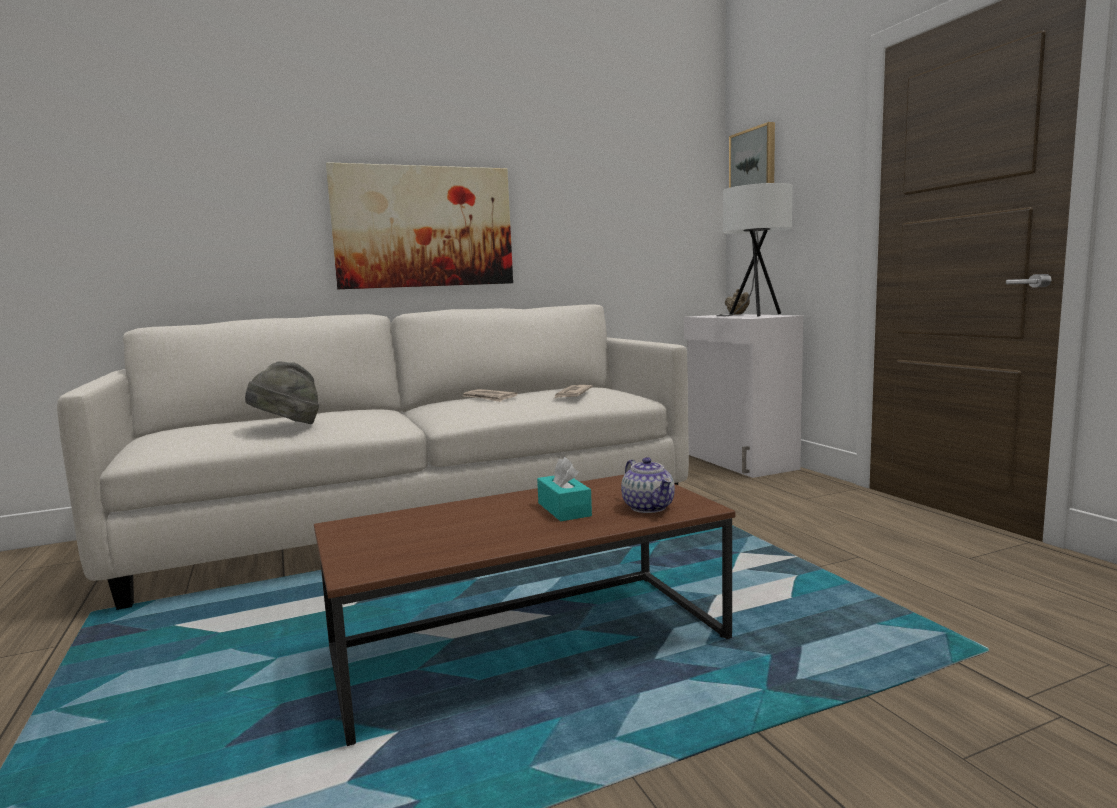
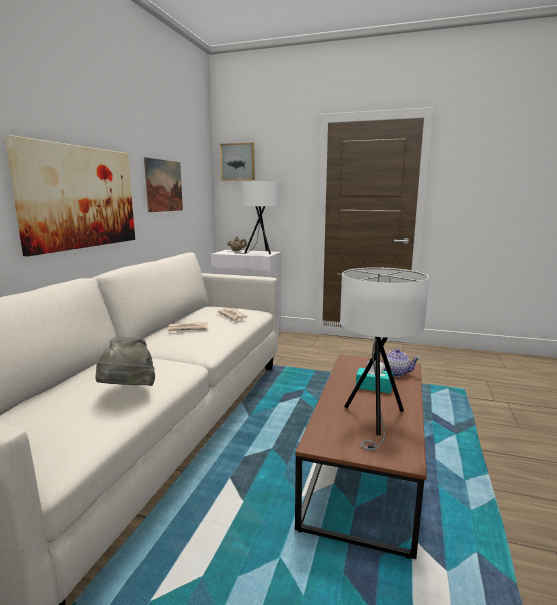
camera: 50 degrees left, 5 degrees up
none -> picture [144,157,183,212]
none -> white table lamp [340,267,429,451]

